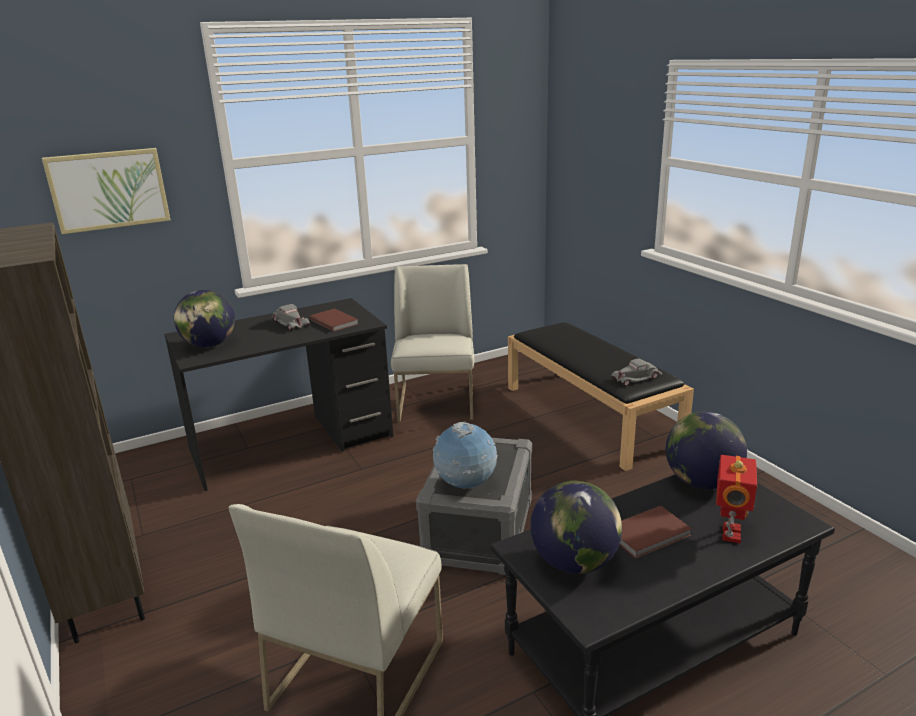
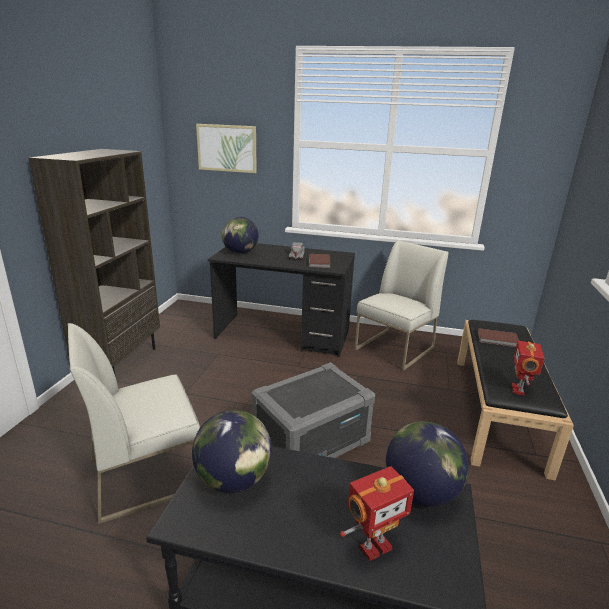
camera: 40 degrees right, 0 degrees up
globe [433,422,497,489] -> none
grey toy car [611,358,662,386] -> toy robot [512,341,544,396]
brown book [620,506,692,559] -> brown book moved to [478,328,519,347]

